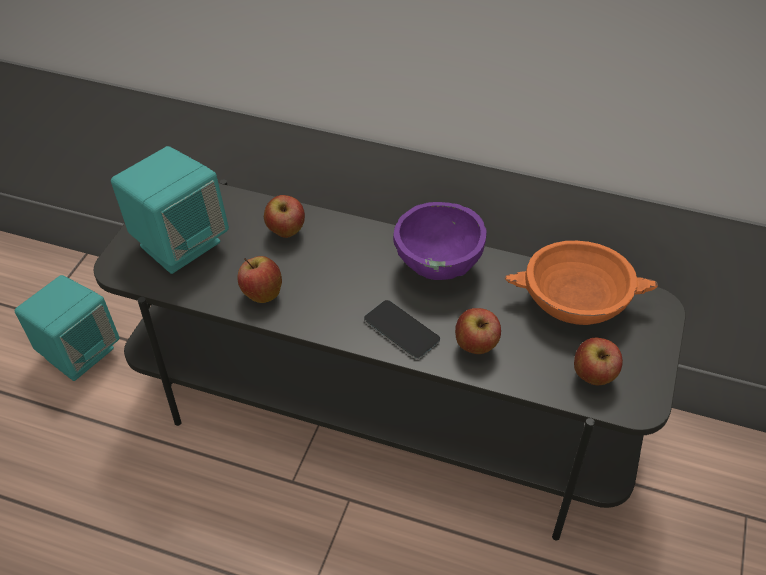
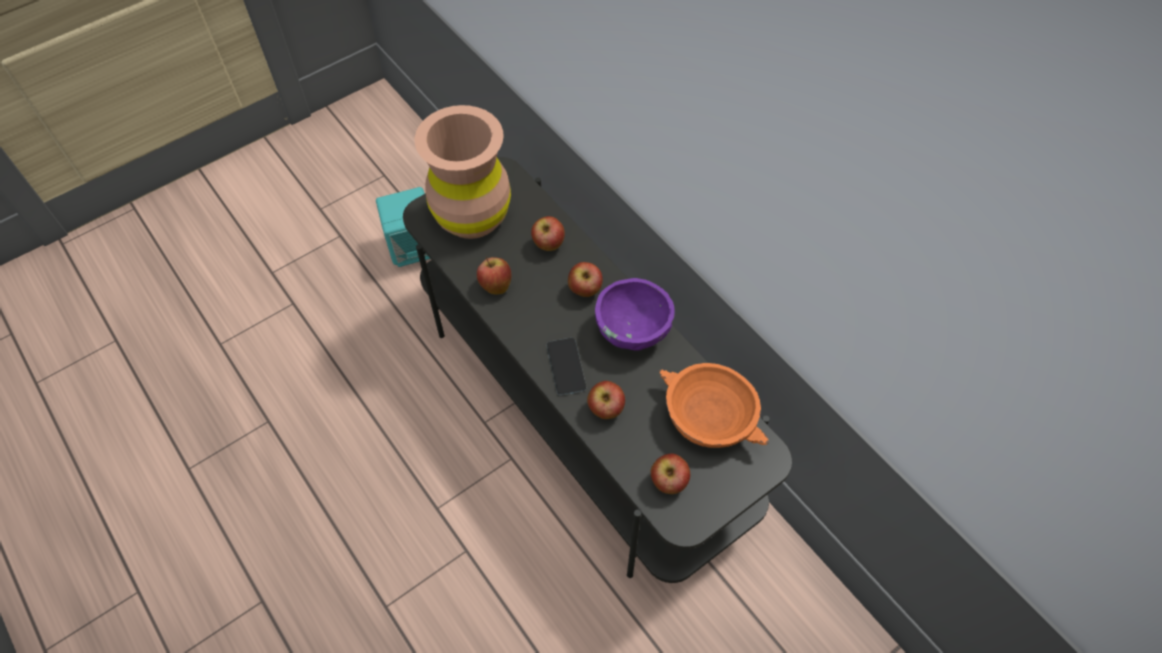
camera: 35 degrees right, 10 degrees up
turquoise speaker [111,146,229,274] -> brown vase [415,105,511,239]
none -> apple [568,262,603,297]

